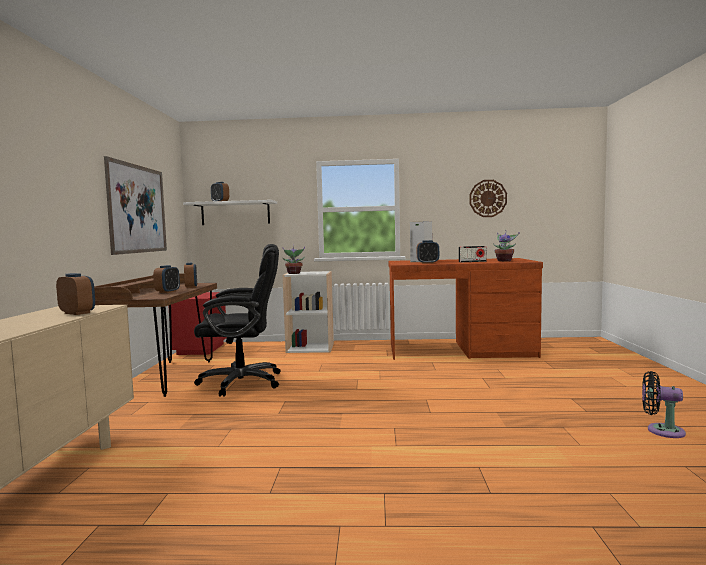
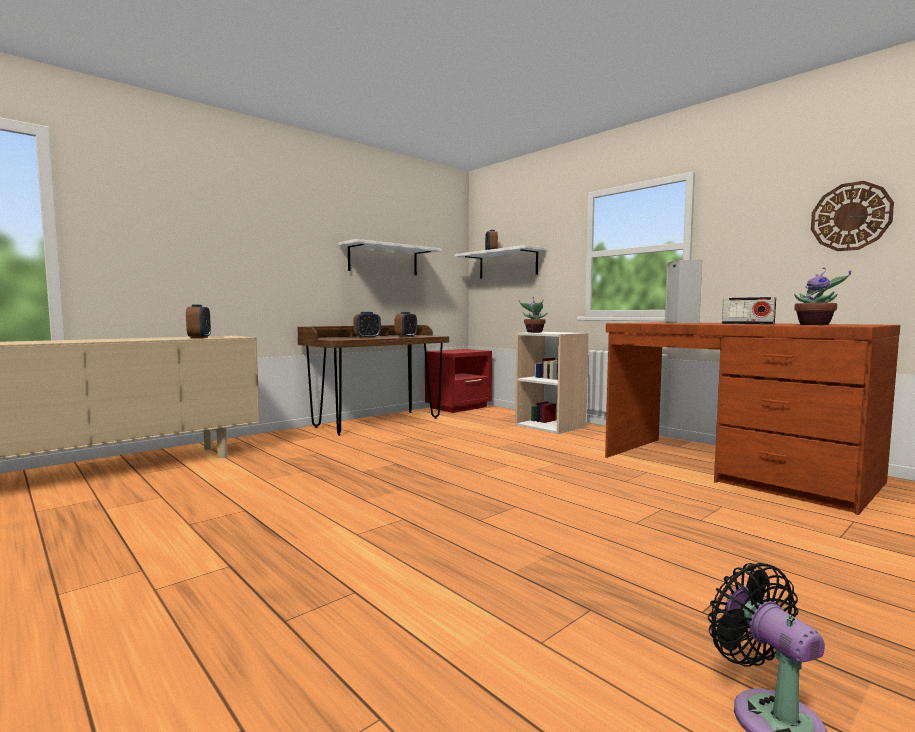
camera: 45 degrees right, 0 degrees up
picture [104,156,167,255] -> white shelf [339,239,442,275]
black office chair [194,244,281,397] -> none
alarm clock [417,240,439,264] -> none

